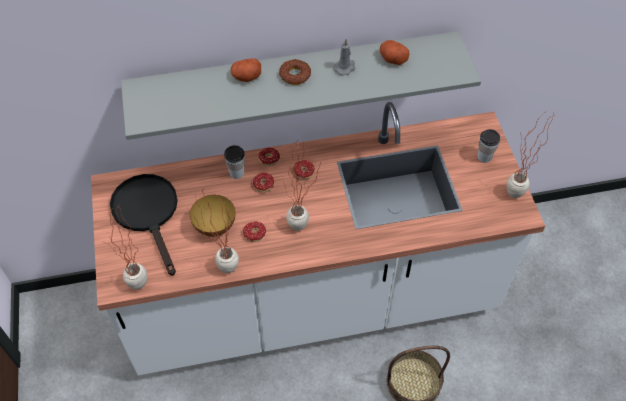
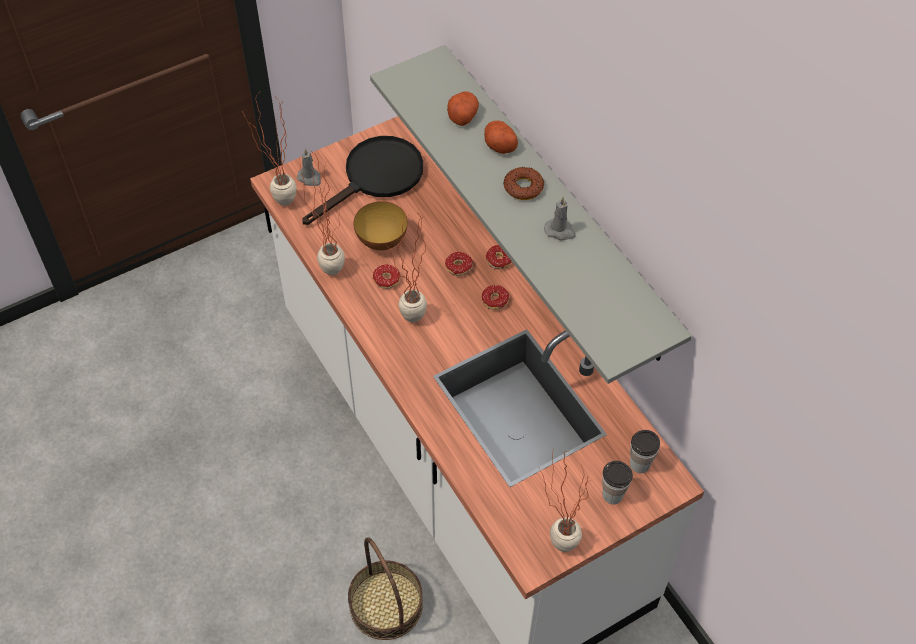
camera: 70 degrees right, 0 degrees up
cup [224,145,245,179] -> cup moved to [630,430,660,473]
potato [380,40,410,65] -> potato moved to [447,91,479,126]
none -> grey candle [297,148,321,186]

